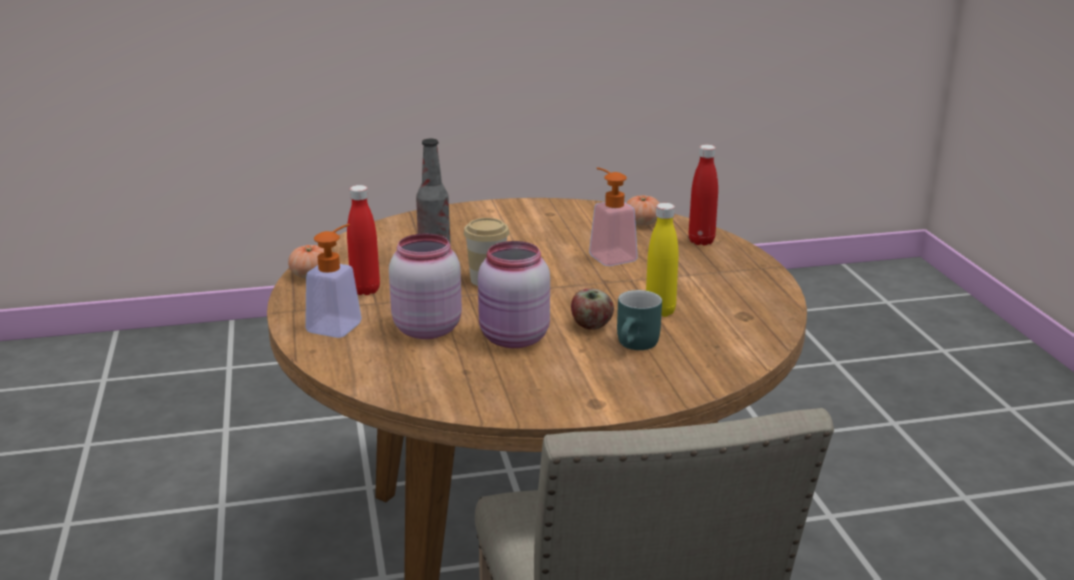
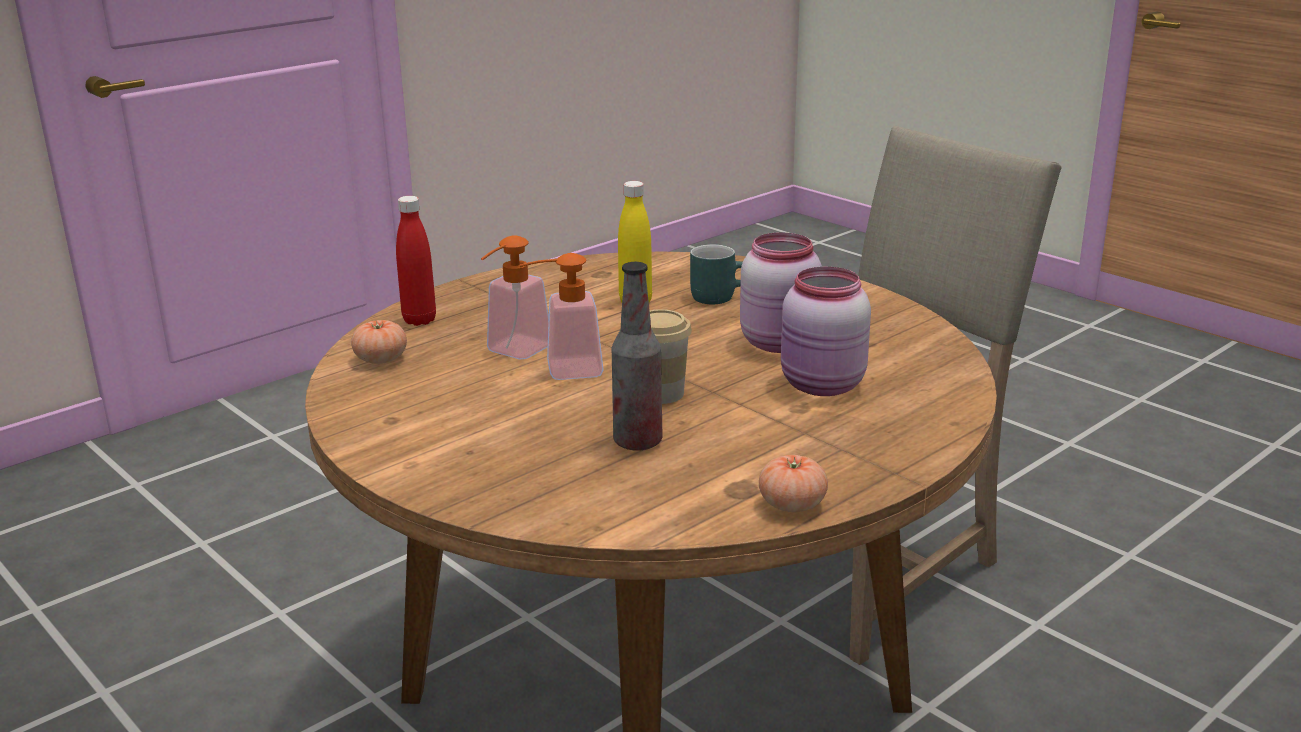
camera: 120 degrees left, 0 degrees up
soap dispenser [305,224,362,338] -> soap dispenser moved to [519,253,604,380]
red bottle [347,185,380,295] -> none
apple [571,289,614,330] -> none

